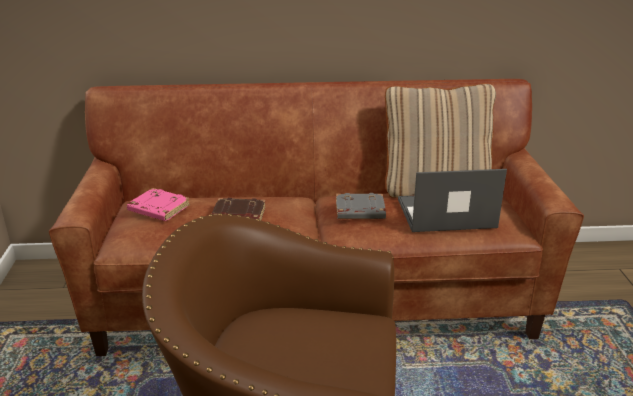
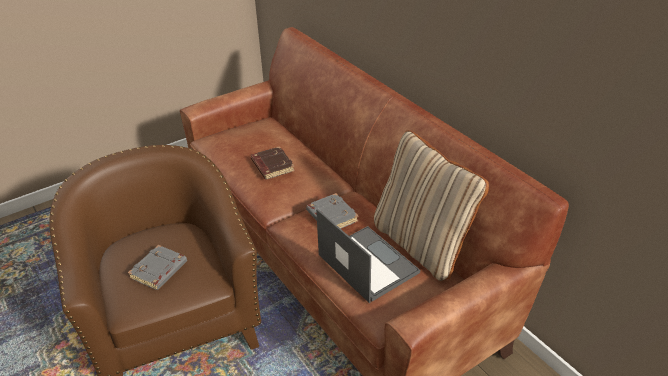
camera: 60 degrees right, 10 degrees up
pink book [127,188,190,221] -> none
none -> grey book [128,245,187,290]

